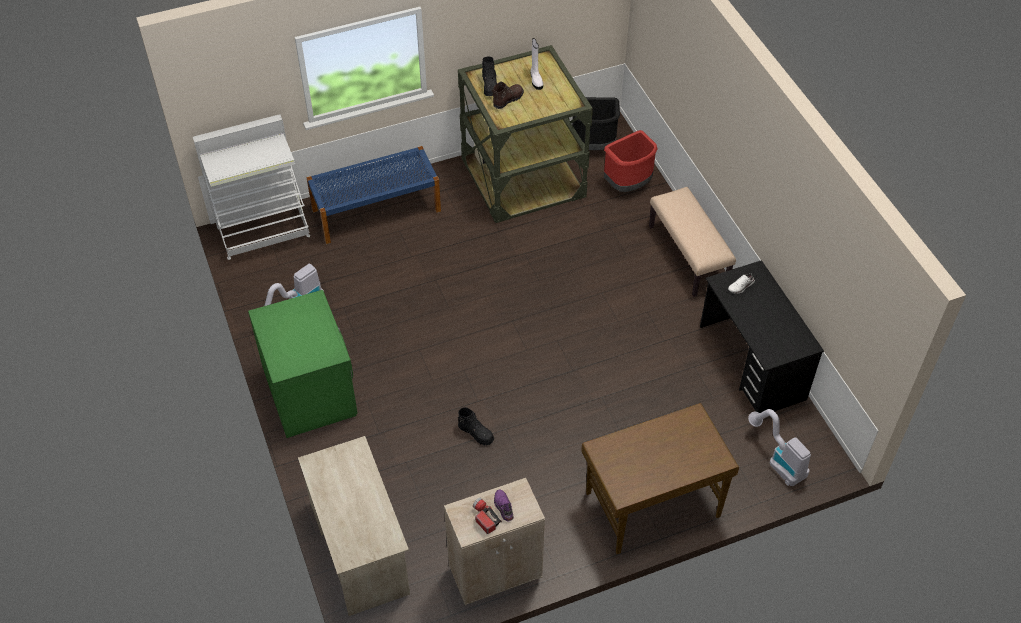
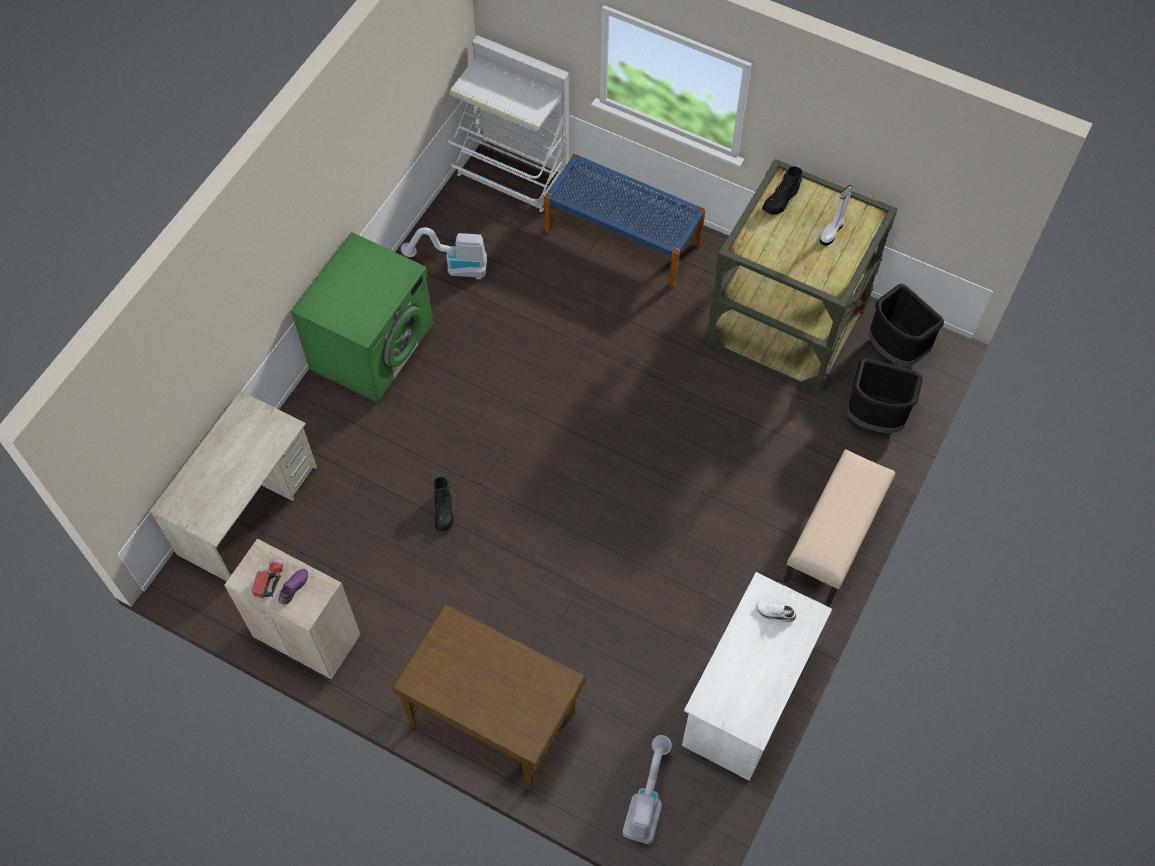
camera: 50 degrees right, 10 degrees up
brown boot [492,82,524,109] -> none
red trash can [604,130,658,192] -> black trash can [847,358,923,433]
black desk [700,260,824,413] -> white desk [682,572,832,781]

